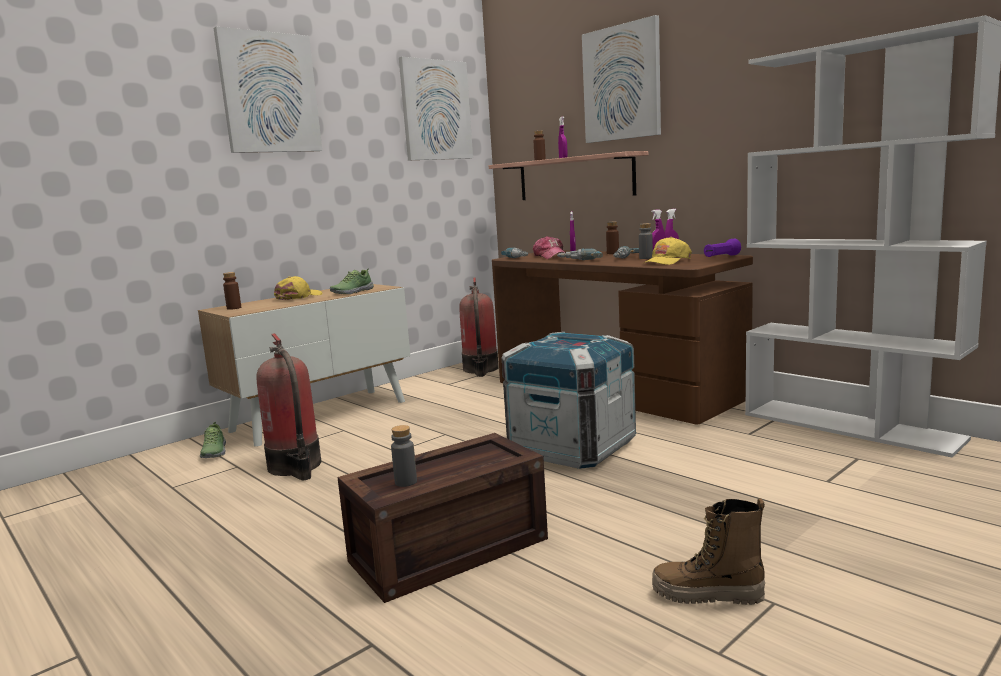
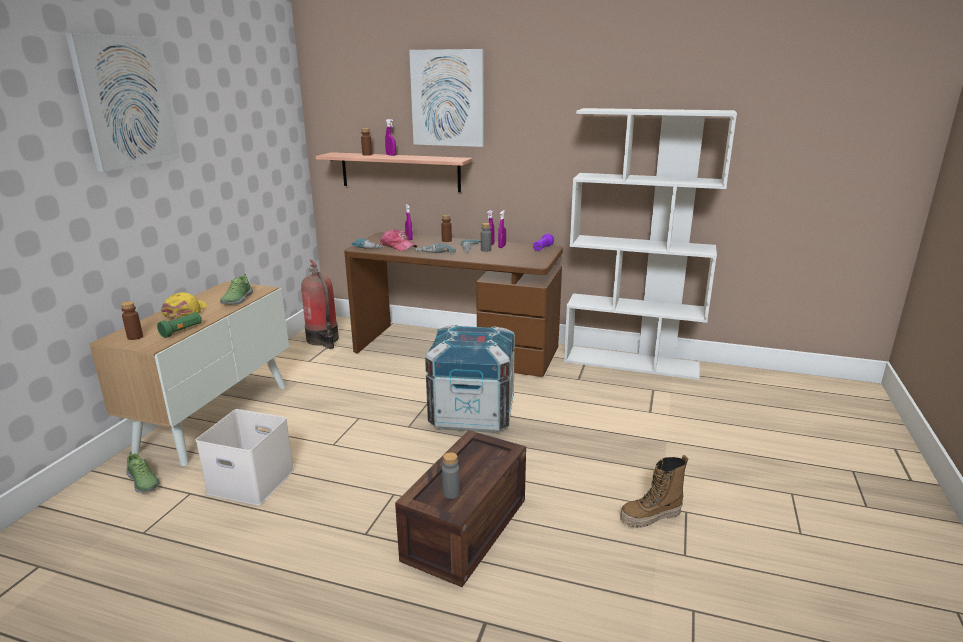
camera: 30 degrees left, 10 degrees up
fire extinguisher [256,333,321,480] -> white storage box [196,409,294,506]
picture [399,57,473,160] -> none
yellow cap [644,237,692,265] -> none
none -> green flashlight [157,312,202,338]

